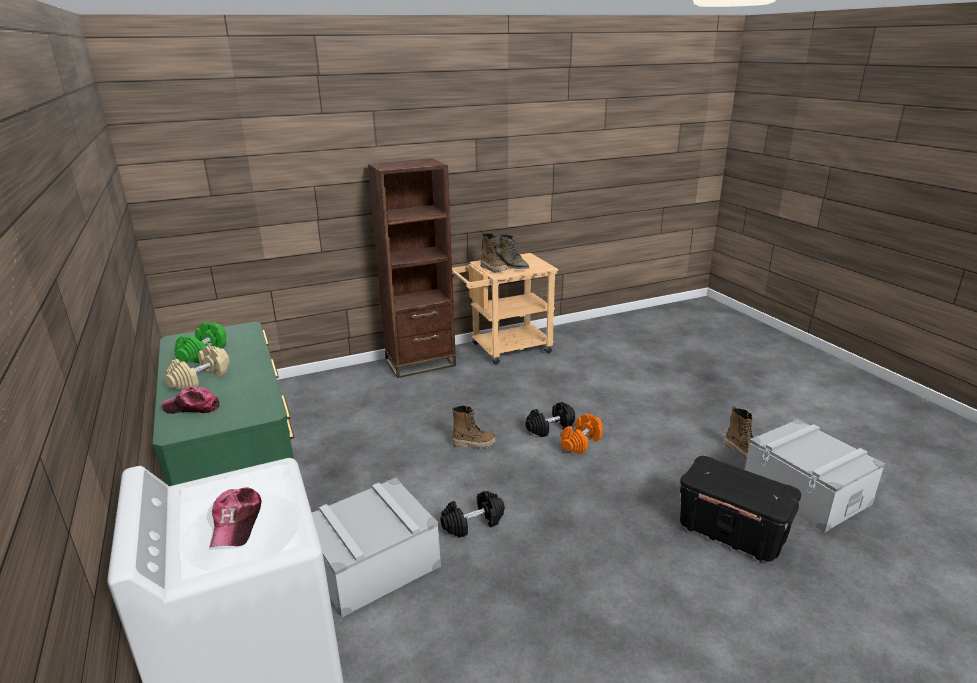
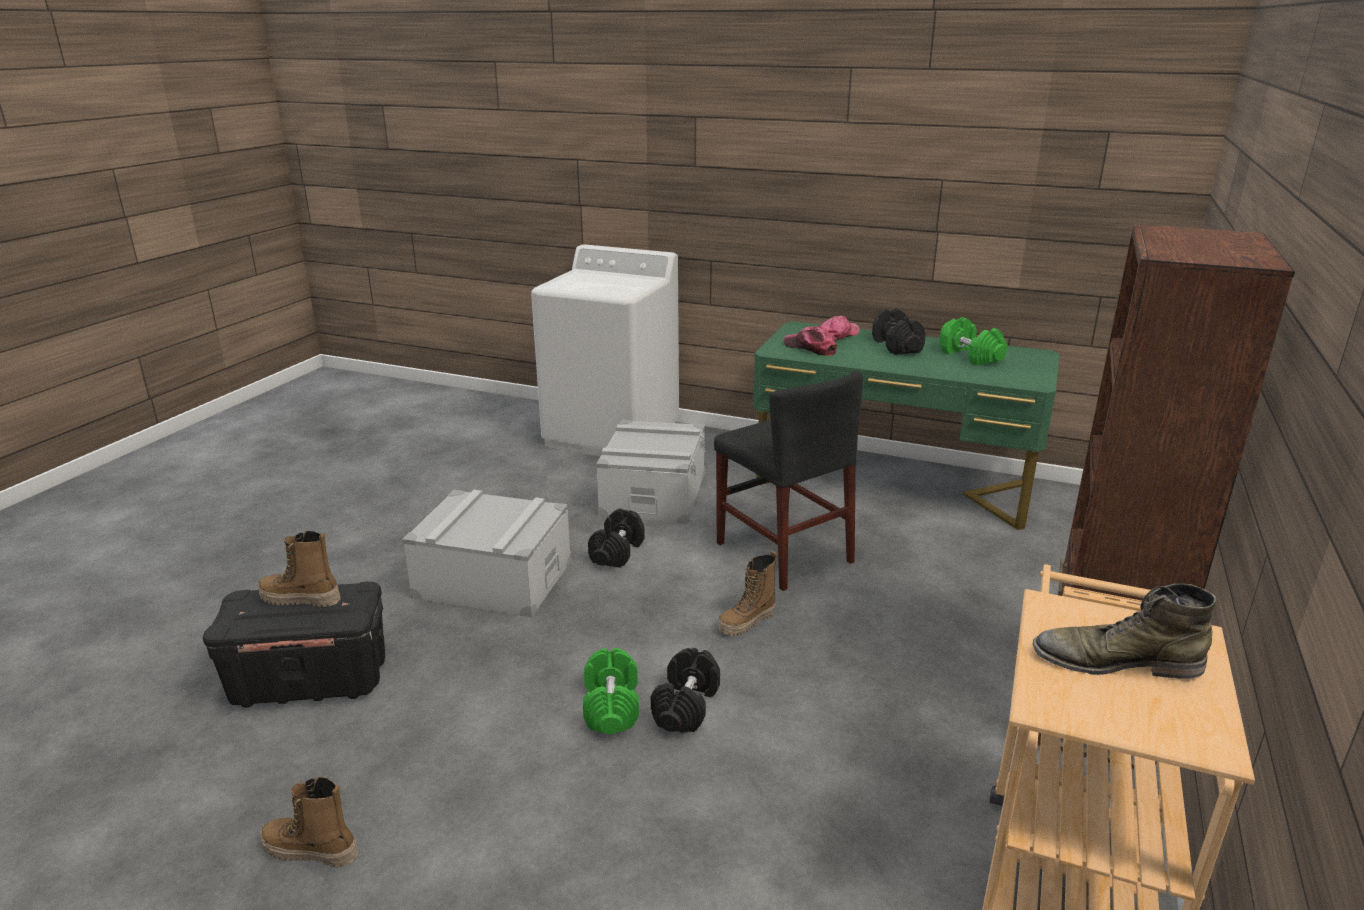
camera: 135 degrees right, 0 degrees up
beige dumbbell [165,345,230,389] -> black dumbbell [872,308,926,355]
cap [210,487,262,547] -> cap moved to [784,326,837,356]
boot [480,231,507,272] -> boot moved to [257,531,341,607]
orange dumbbell [561,414,603,454] -> green dumbbell [583,648,639,734]
grey storage box [745,419,885,533] -> grey storage box moved to [402,490,571,617]
none -> black chair [714,371,863,591]

